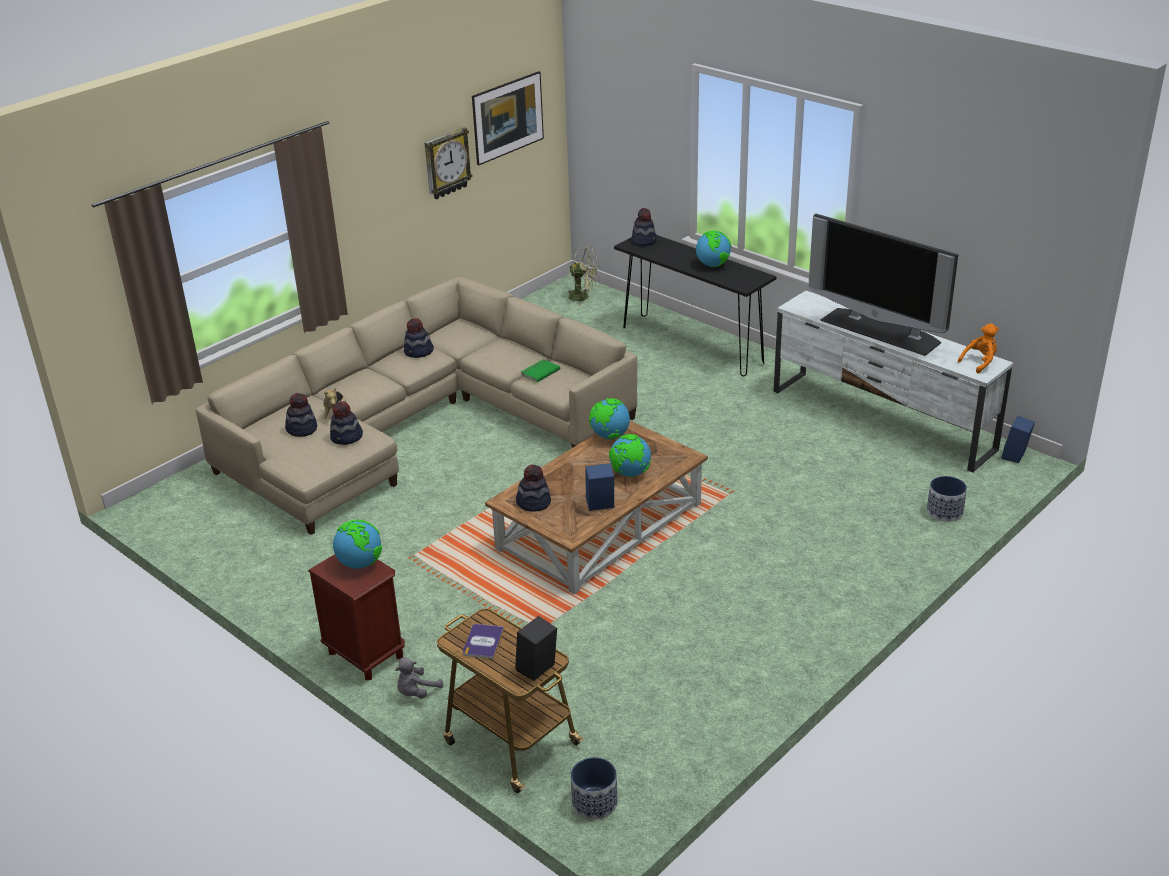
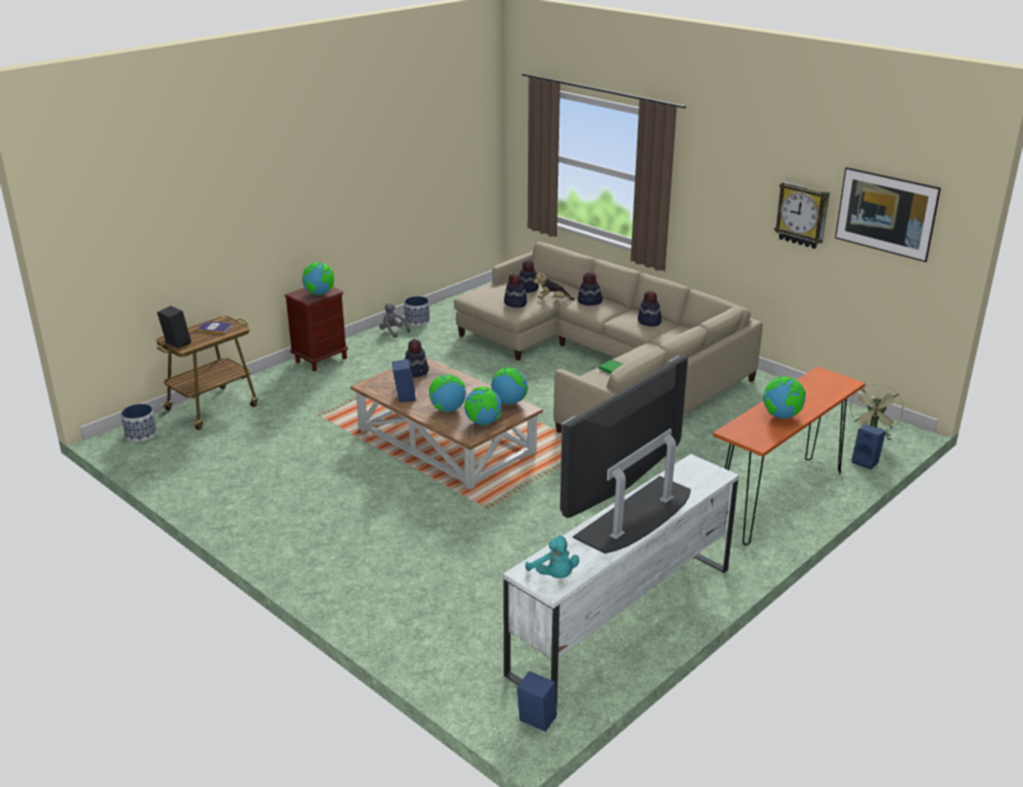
camera: 90 degrees right, 5 degrees down
grey plush toy [395,657,443,698] -> grey plush toy moved to [379,303,410,338]
black console table [614,235,777,377] -> orange console table [713,367,865,545]
hat [631,208,657,246] -> hat moved to [577,272,603,306]
planter [927,476,967,522] -> planter moved to [404,296,430,326]
orange plush toy [958,323,999,373] -> turquoise plush toy [525,535,579,578]
none -> globe [464,387,502,426]
none -> blue speaker [851,424,886,470]

